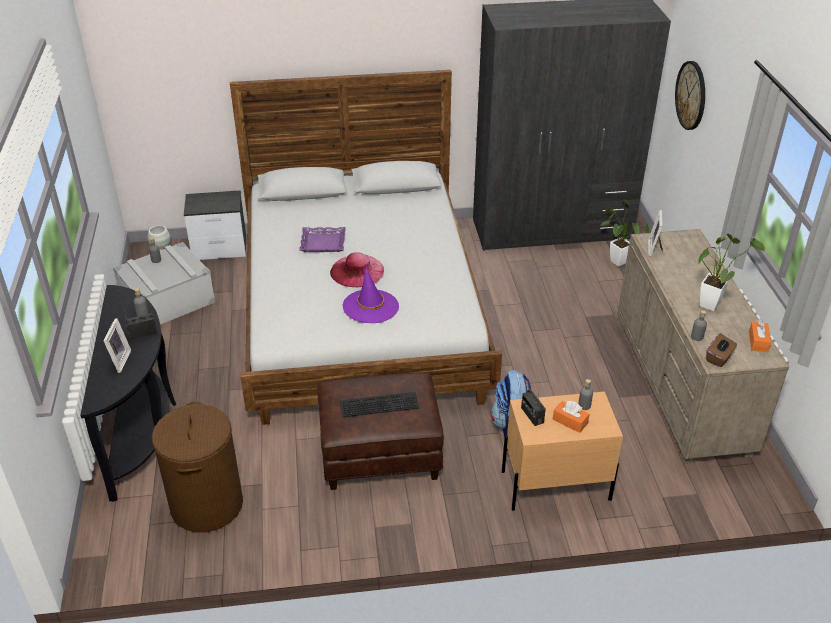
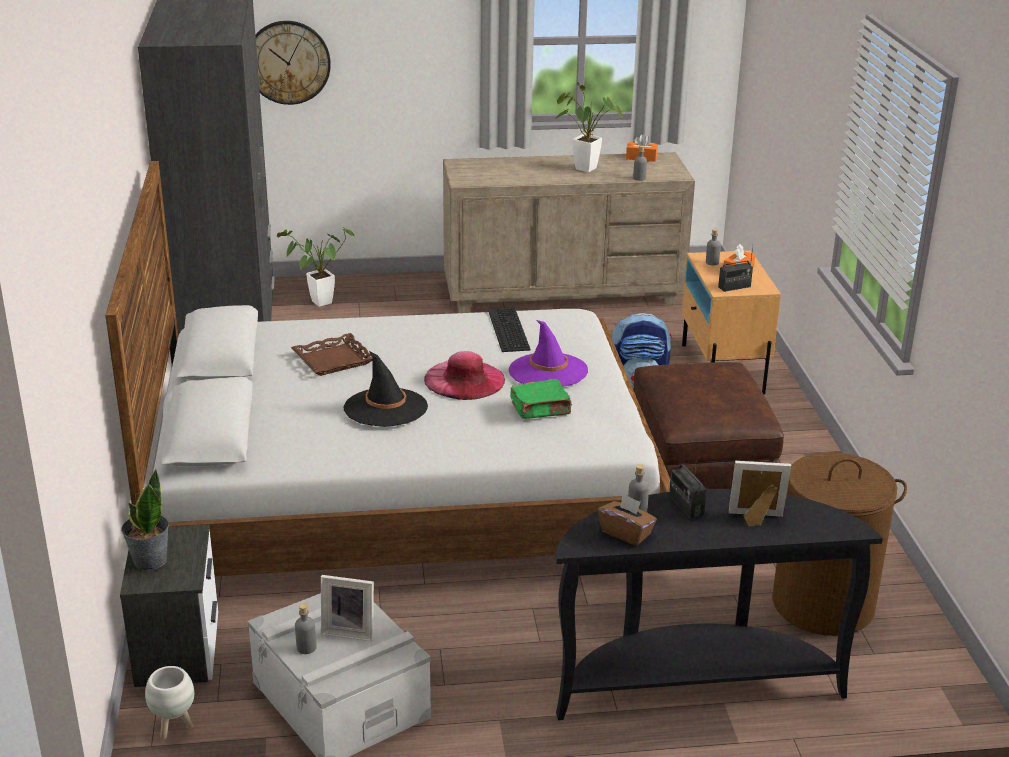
camera: 90 degrees left, 10 degrees down
purple tray [299,227,346,252] -> black hat [344,351,428,427]
keyboard [340,392,419,417] -> keyboard moved to [488,308,531,352]
picture frame [648,210,663,257] -> picture frame moved to [321,575,374,641]
brown tissue box [706,333,737,367] -> brown tissue box moved to [598,494,657,546]
none -> potted plant [121,469,169,570]
none -> brown tray [291,333,373,376]
none -> green book [510,379,572,419]

